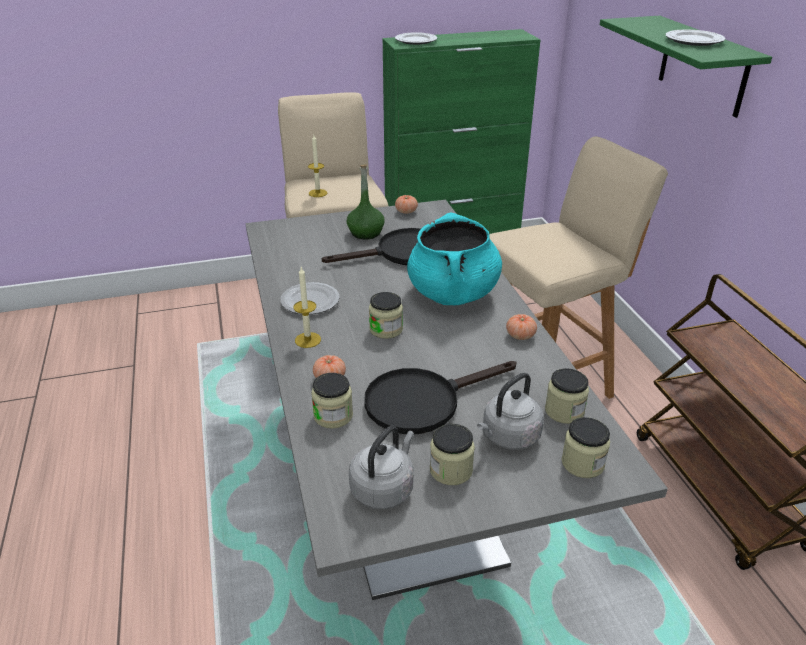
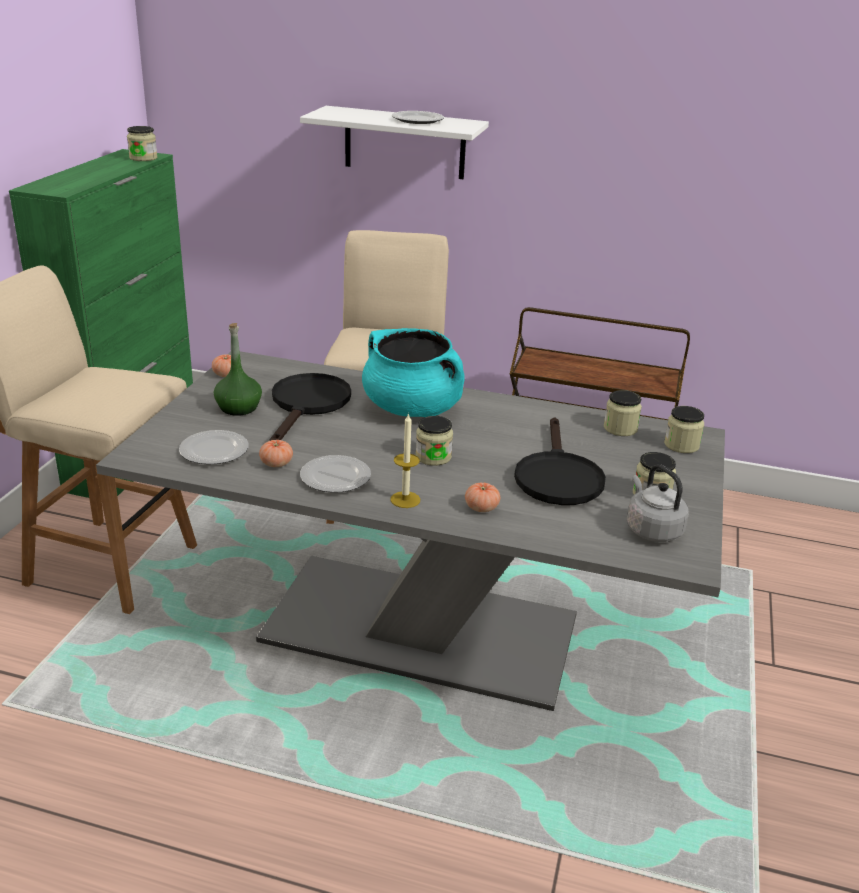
camera: 60 degrees left, 5 degrees down
candle [308,135,327,197] -> none
jar [311,373,353,429] -> jar moved to [127,126,157,161]
plate [395,32,437,45] -> plate moved to [179,430,248,464]
grey kettle [477,373,544,450] -> none
tomato [506,314,537,340] -> tomato moved to [259,440,293,467]
green shelf [600,16,772,118] -> white shelf [300,106,489,179]

